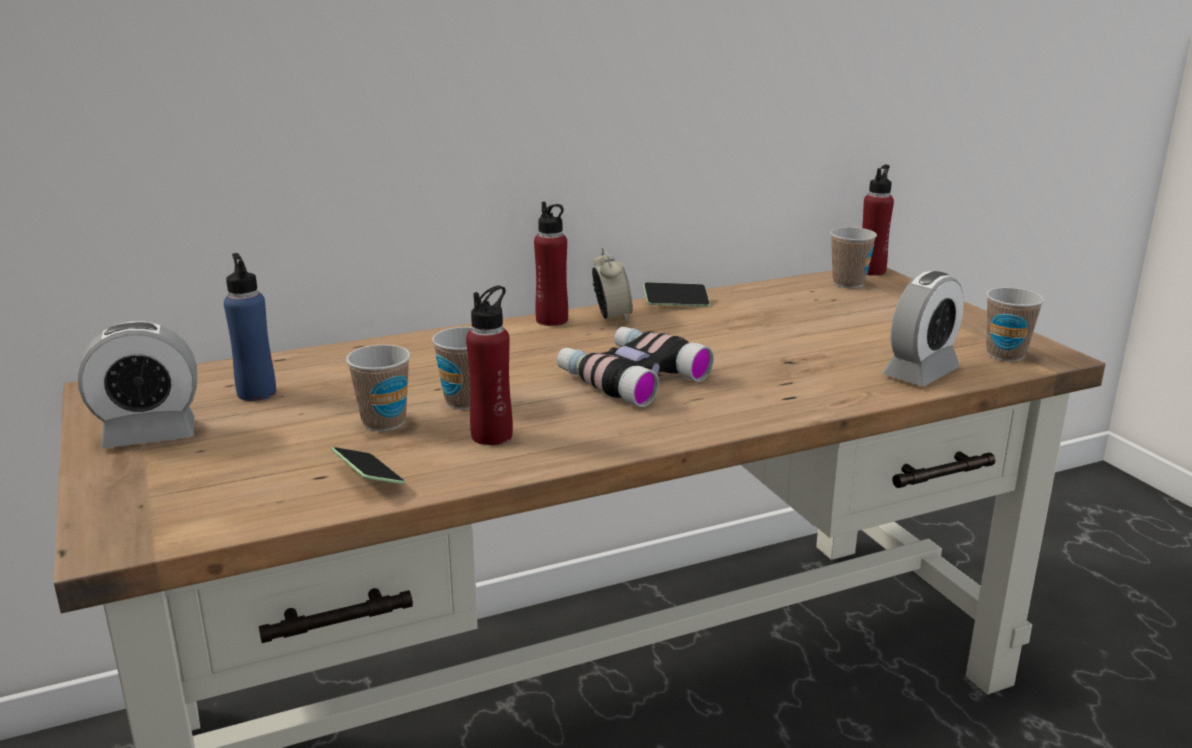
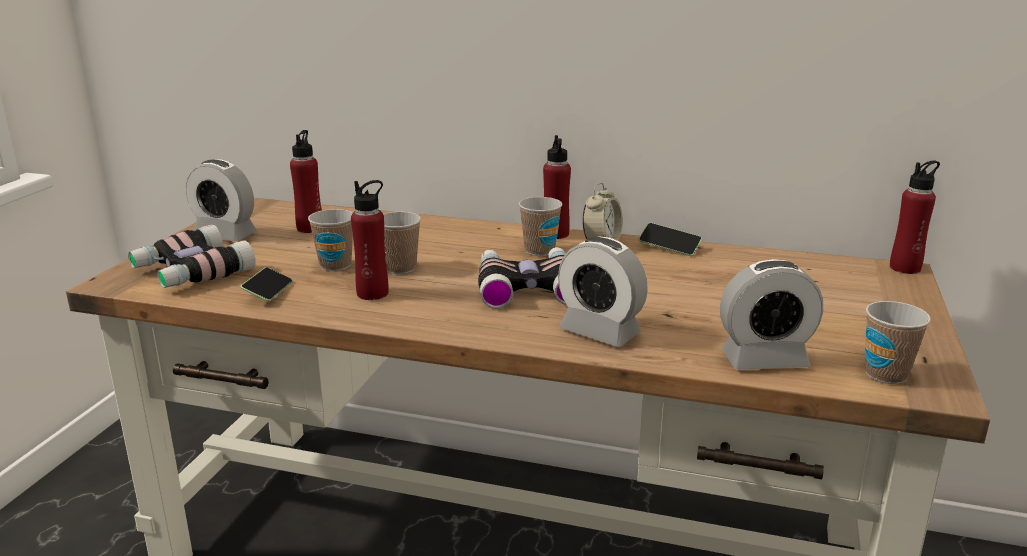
camera: 40 degrees right, 0 degrees up
blue bottle [224,253,276,401] -> red bottle [290,130,322,233]
cup [830,227,877,288] -> cup moved to [519,197,562,256]
none -> binoculars [128,224,256,288]
none -> alarm clock [558,237,648,347]

